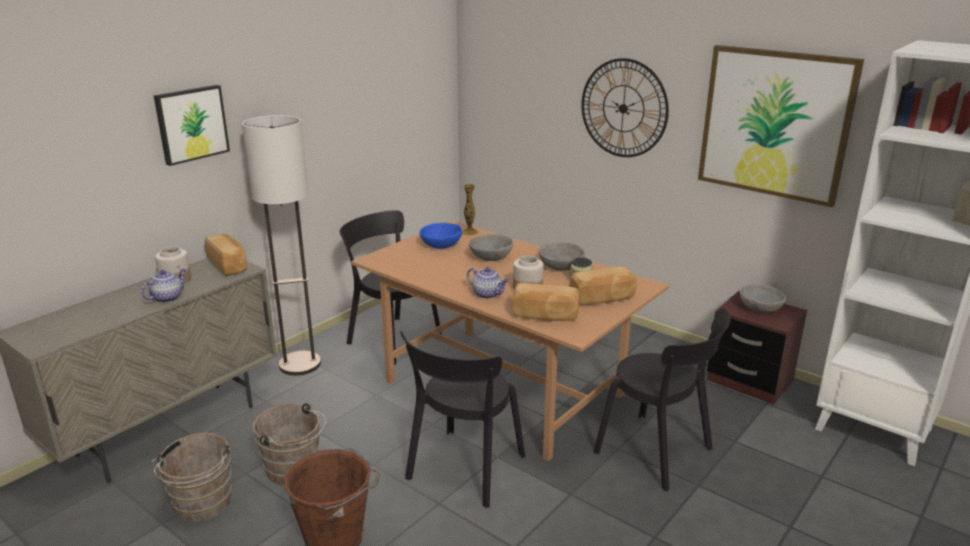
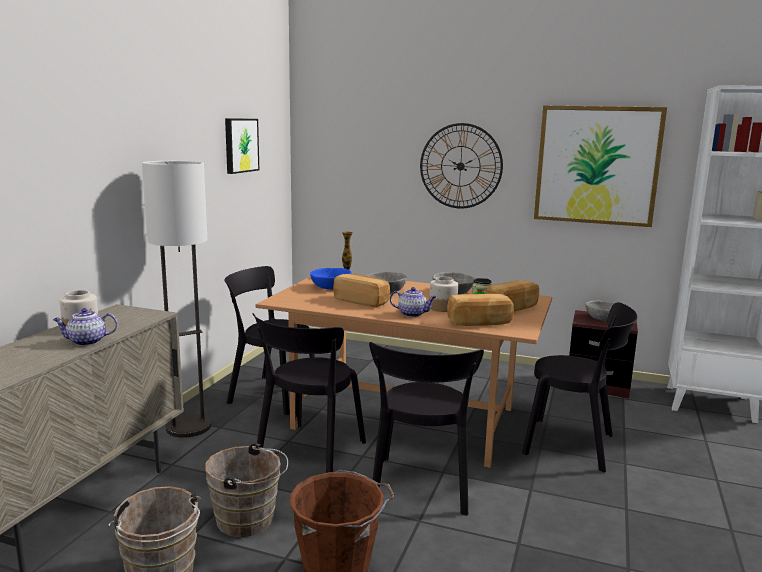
camera: 20 degrees left, 10 degrees down
teapot [141,269,186,303] -> teapot turned 120 degrees counterclockwise [53,308,118,346]
picture [154,85,230,166] -> picture moved to [225,118,259,174]
bread [205,234,247,277] -> bread moved to [333,274,390,307]
none -> black chair [253,313,366,473]

